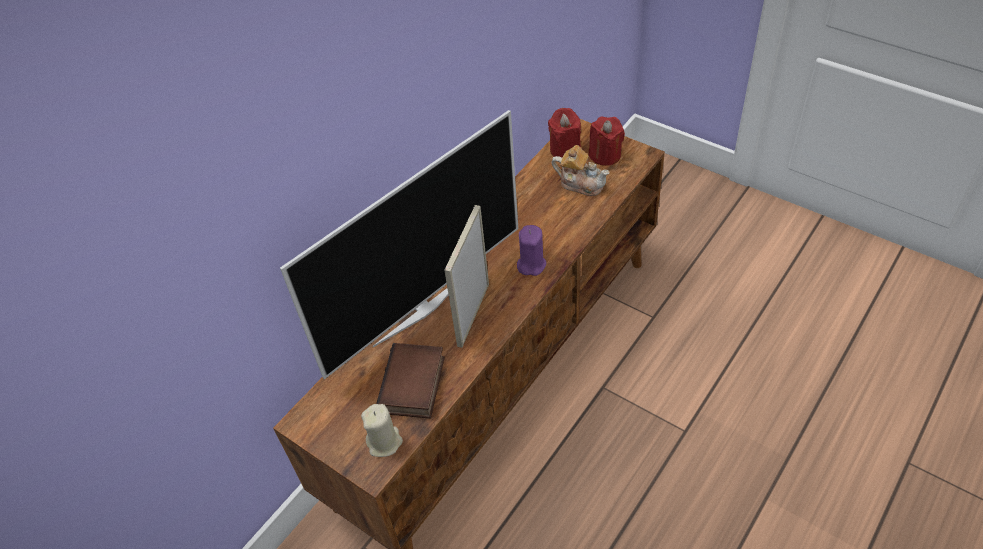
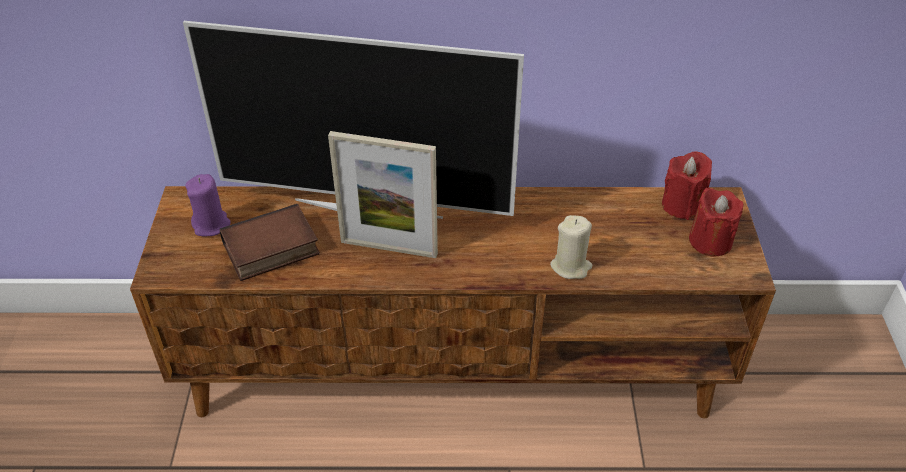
camera: 50 degrees right, 5 degrees down
beige candle [361,404,403,457] -> beige candle moved to [550,215,592,279]
picture frame [444,205,489,348] -> picture frame turned 150 degrees counterclockwise [328,131,438,258]
purple candle [517,225,547,276] -> purple candle moved to [185,174,231,236]
teapot [551,145,609,196] -> none

